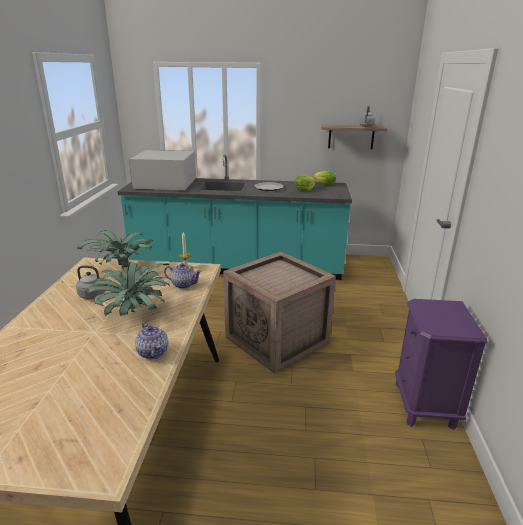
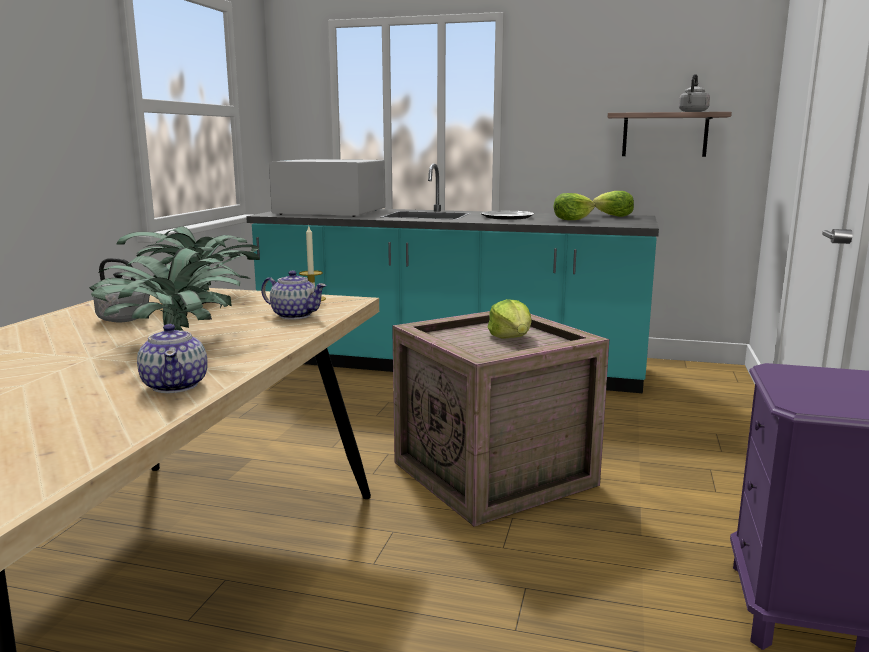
camera: 10 degrees right, 10 degrees down
none -> lettuce [487,299,532,339]

